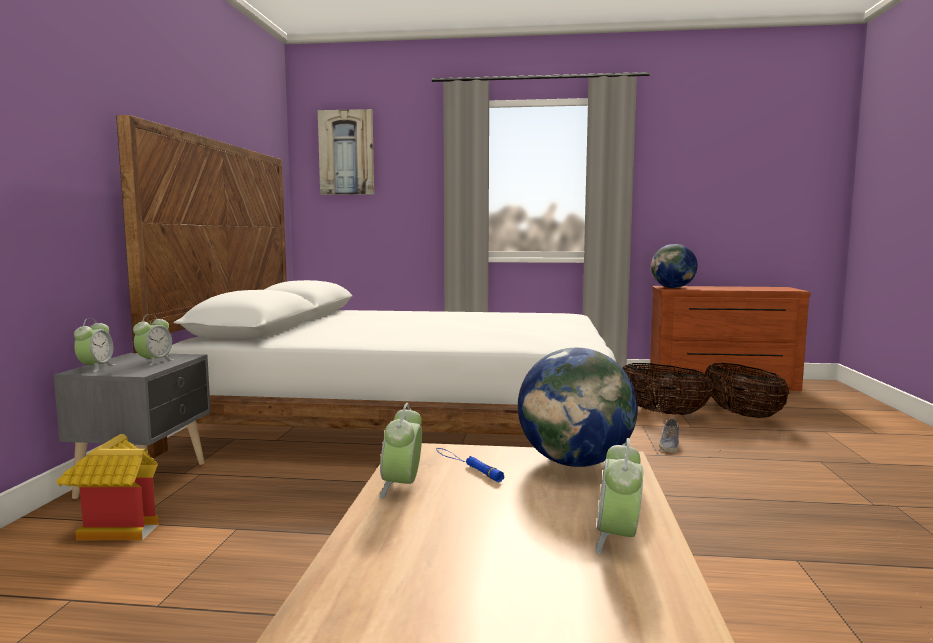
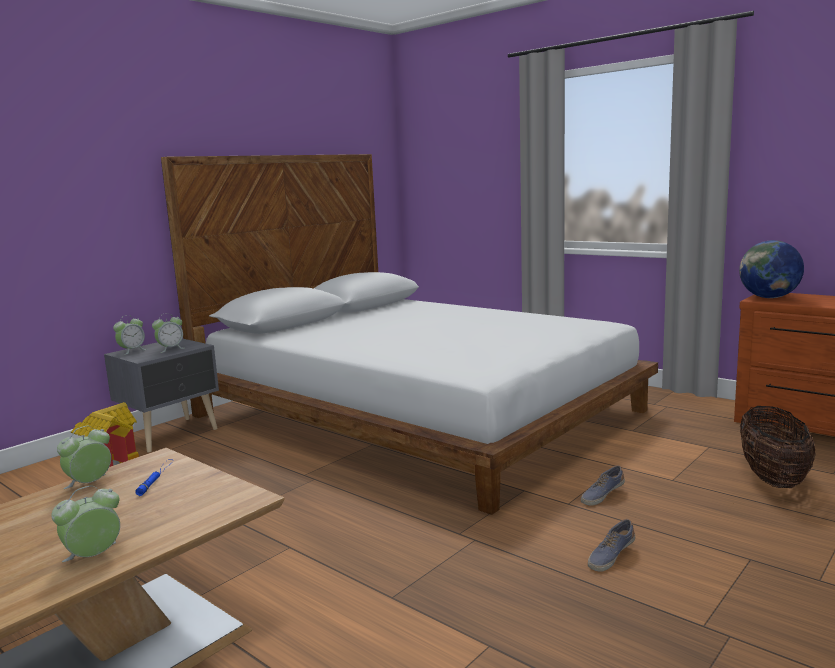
camera: 35 degrees right, 5 degrees up
picture [318,109,374,195] -> none
globe [518,348,638,467] -> none
basket [622,363,714,415] -> none
none -> shoe [588,519,635,572]

